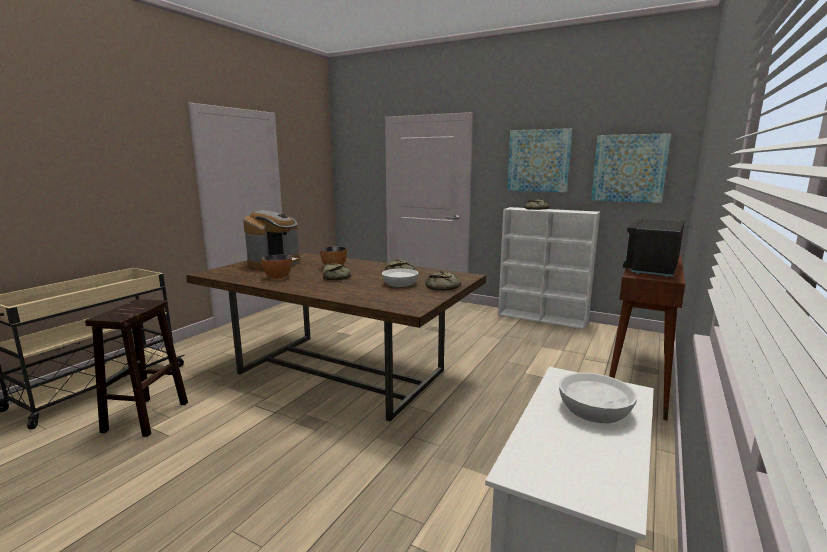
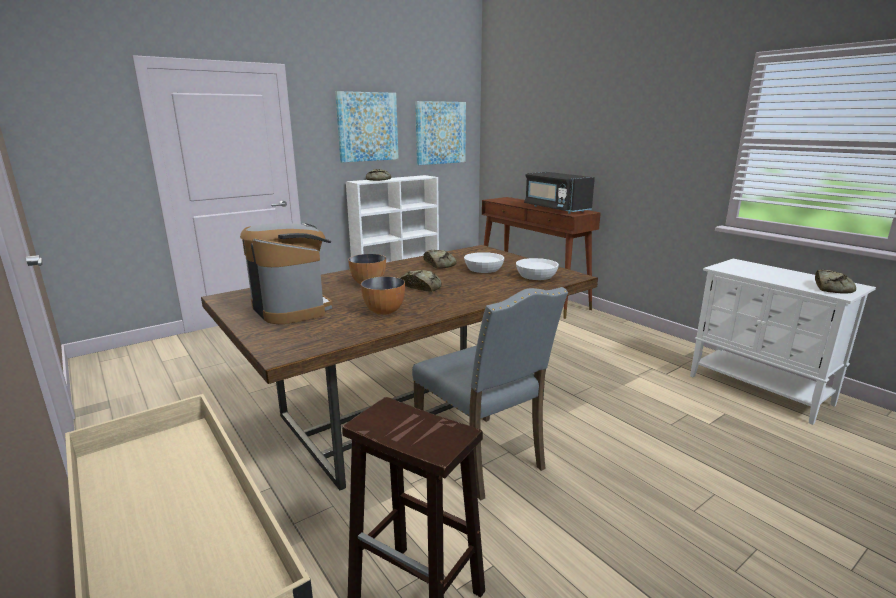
camera: 65 degrees left, 5 degrees up
bread [425,271,461,291] -> bread moved to [815,270,856,293]
white bowl [559,373,637,423] -> white bowl moved to [516,258,559,280]
none -> grey chair [412,287,568,501]

